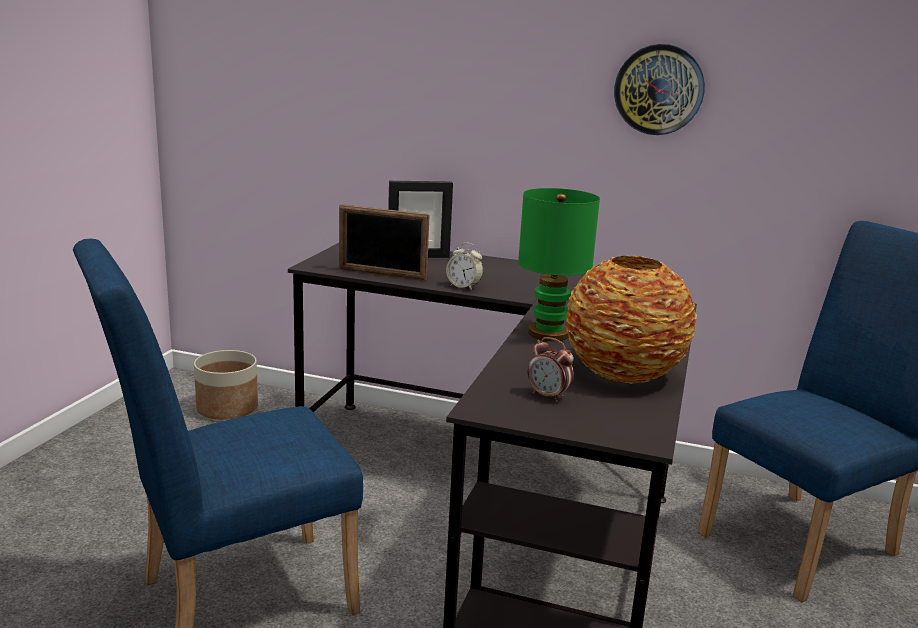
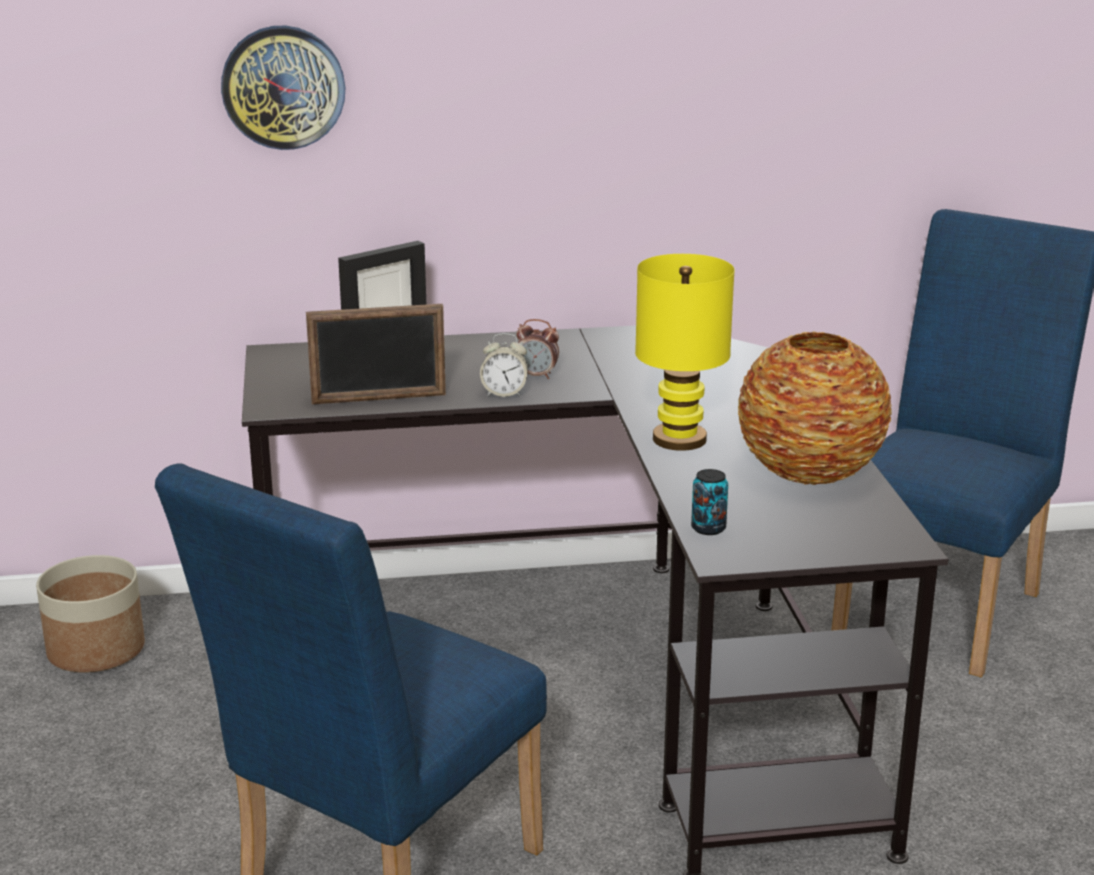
camera: 25 degrees left, 5 degrees up
green table lamp [518,188,600,341] -> yellow table lamp [635,254,735,451]
alarm clock [528,337,574,402] -> alarm clock moved to [516,319,559,379]
wall clock [614,44,705,135] -> wall clock moved to [221,26,345,150]
none -> can [691,469,728,535]

